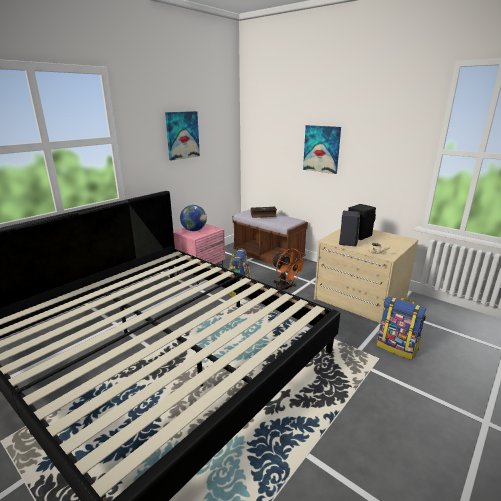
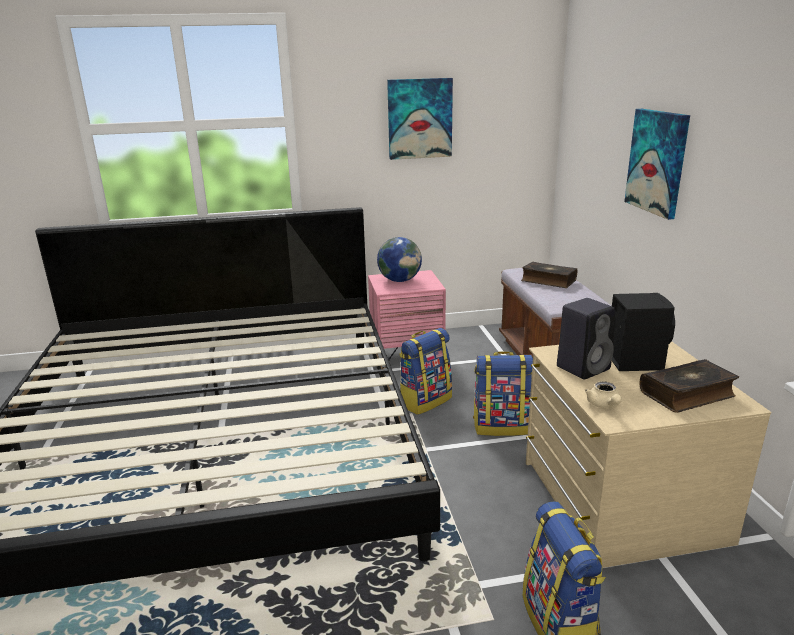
camera: 40 degrees right, 0 degrees up
orange fan [271,248,306,290] -> backpack [473,351,533,436]
none -> book [639,359,739,413]

